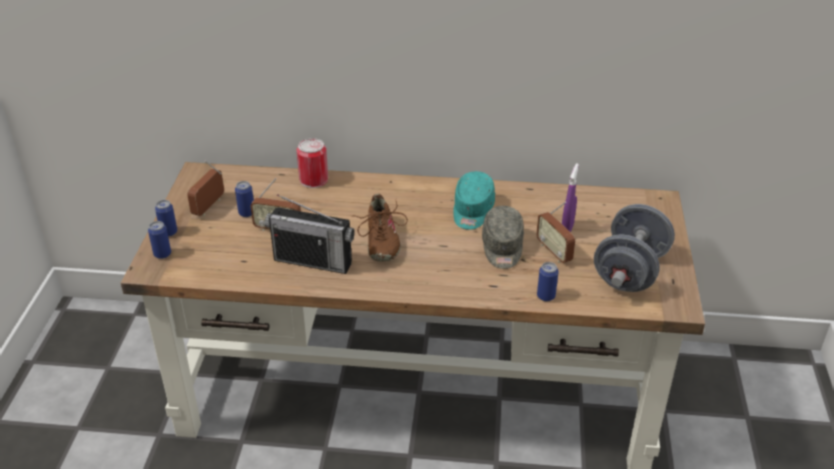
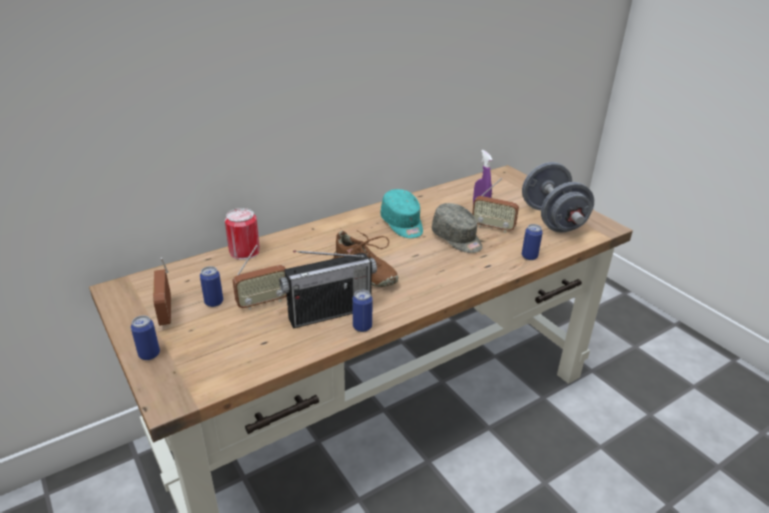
camera: 40 degrees left, 5 degrees down
can [148,221,171,259] -> can moved to [352,290,373,332]

